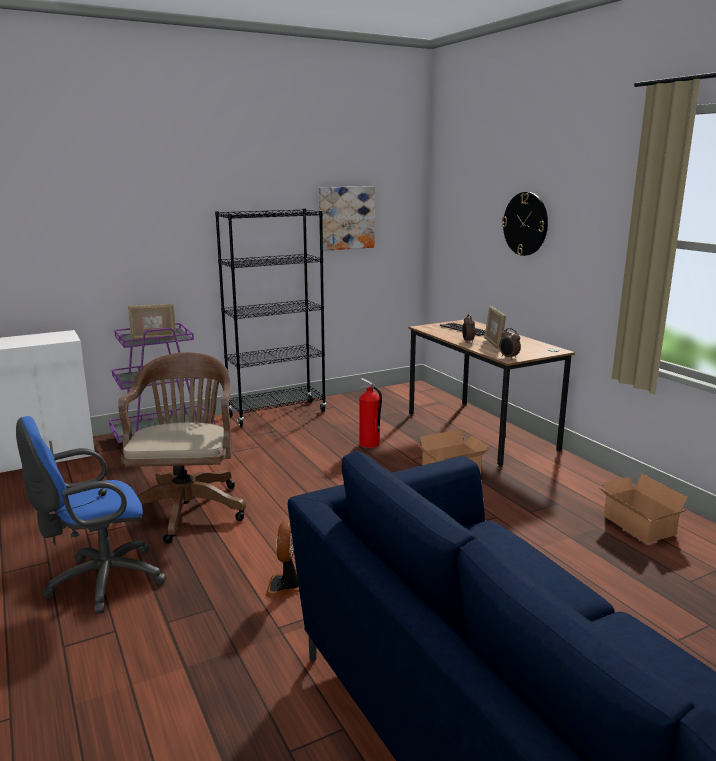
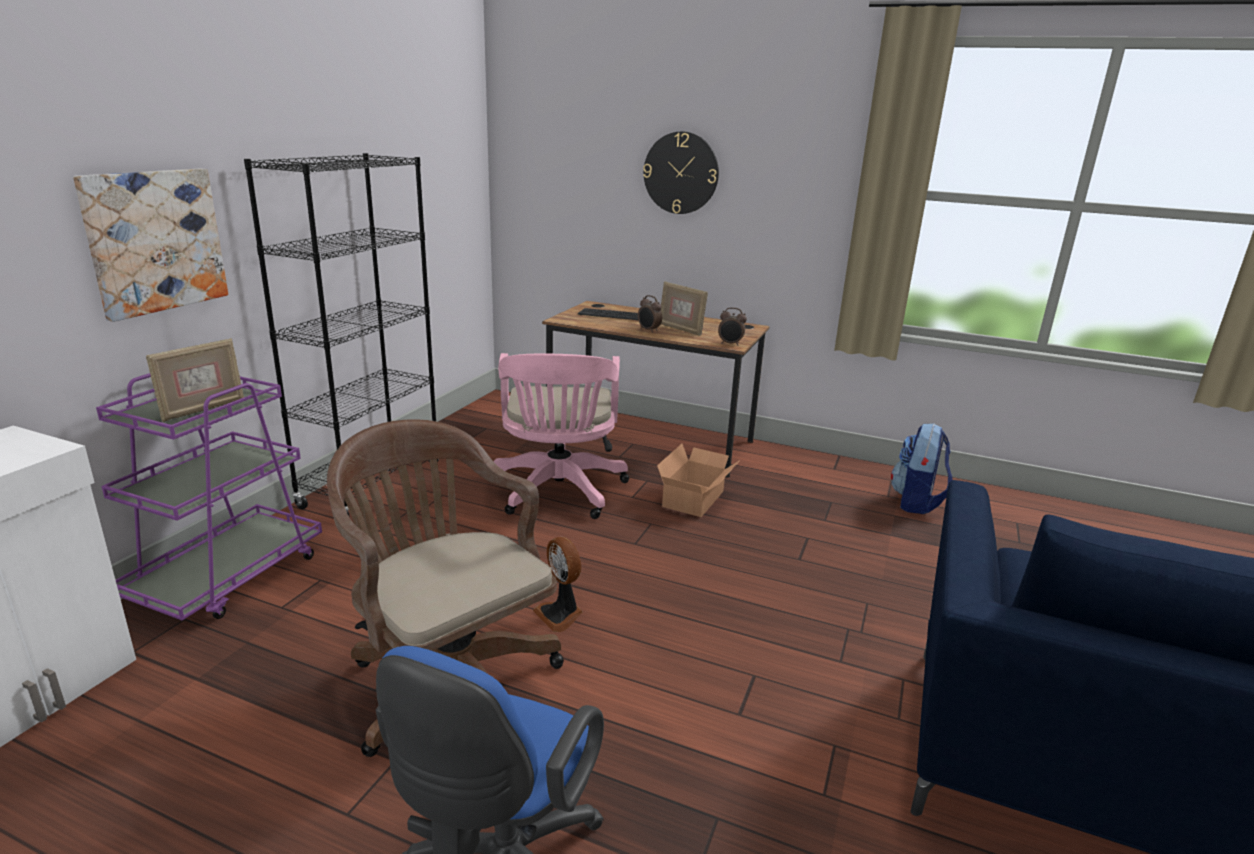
camera: 40 degrees left, 5 degrees up
fan [265,522,299,599] -> fan moved to [533,537,583,632]
picture [319,186,375,251] -> picture moved to [73,169,228,322]
fire extinguisher [359,378,382,448] -> pink office chair [493,353,629,519]
cardboard box [598,474,689,543] -> backpack [891,423,952,514]

